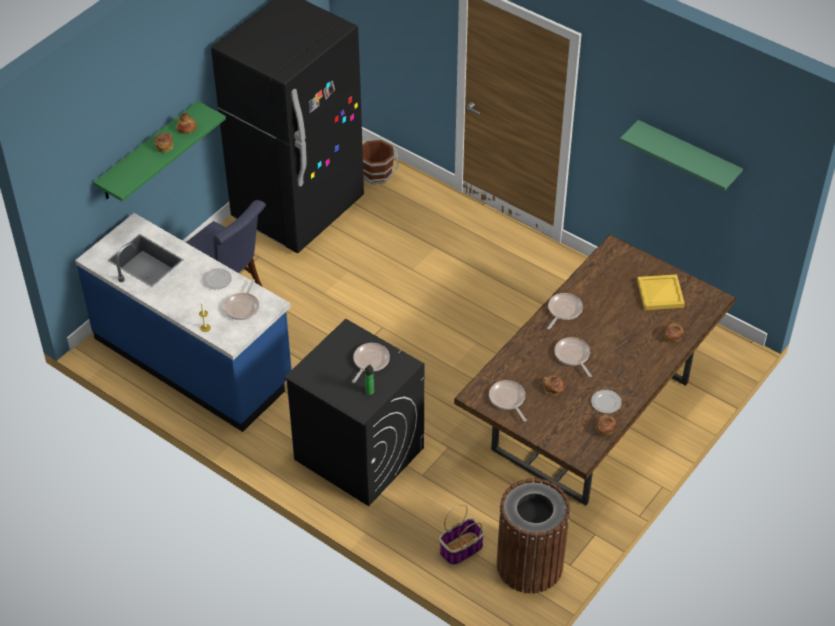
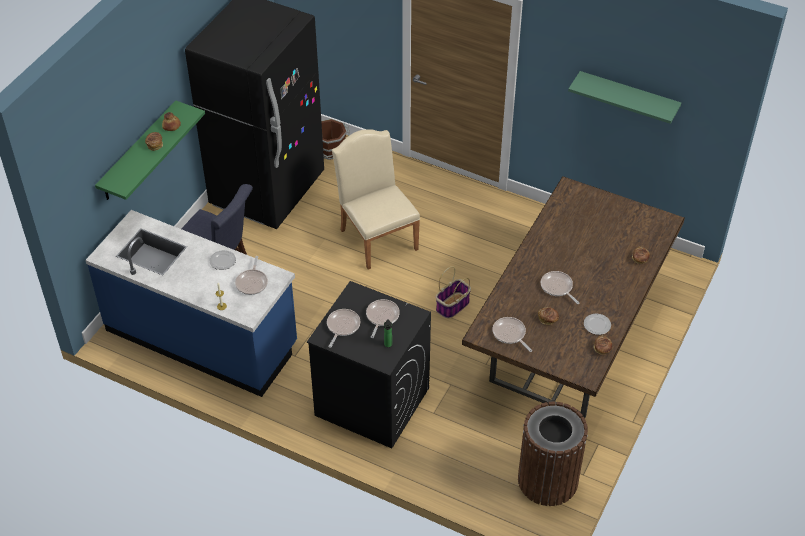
camera: 10 degrees left, 0 degrees up
basket [439,504,485,565] -> basket moved to [436,266,471,319]
frying pan [547,293,583,329] -> frying pan moved to [327,309,361,348]
yellow tray [637,274,685,310] -> none
none -> beige chair [332,129,420,269]

